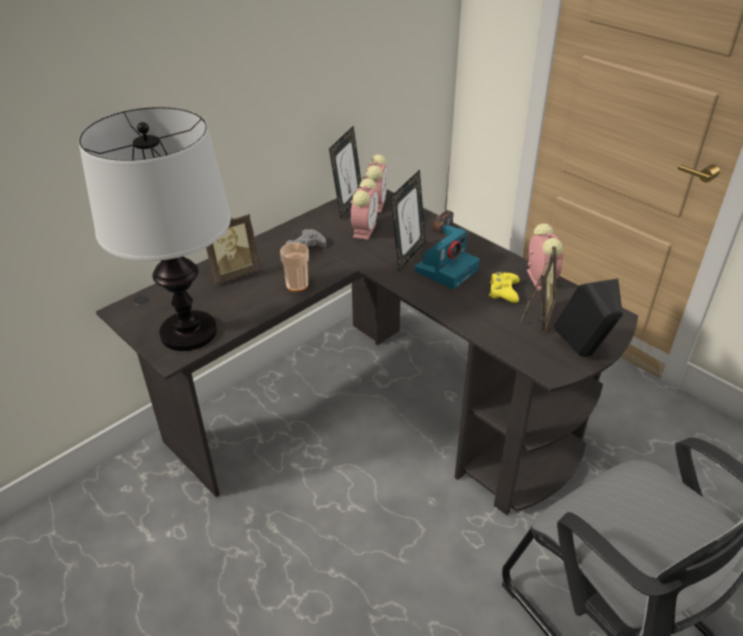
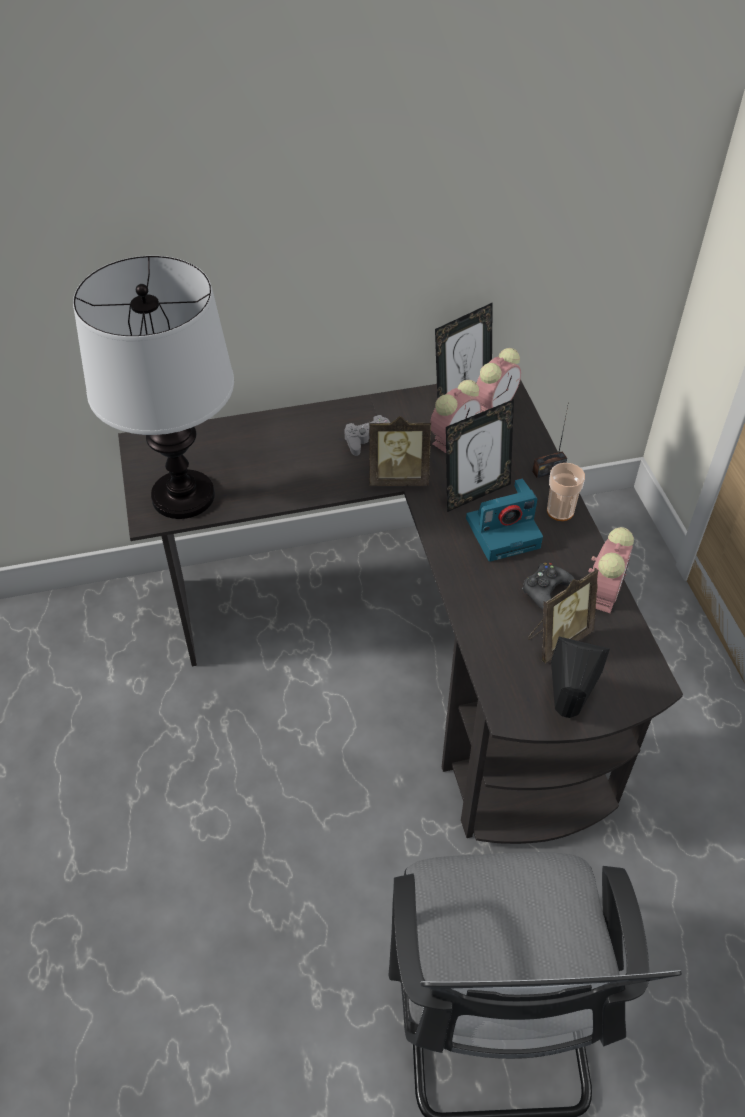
camera: 30 degrees right, 10 degrees up
picture frame [206,213,260,284] -> picture frame moved to [369,416,431,486]
cup [280,243,309,292] -> cup moved to [547,463,585,521]
yellow game controller [489,272,520,303] -> black game controller [522,563,574,610]

